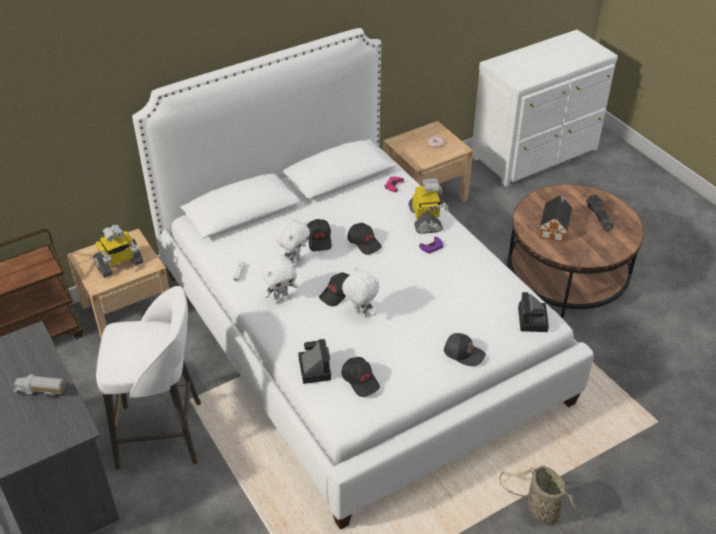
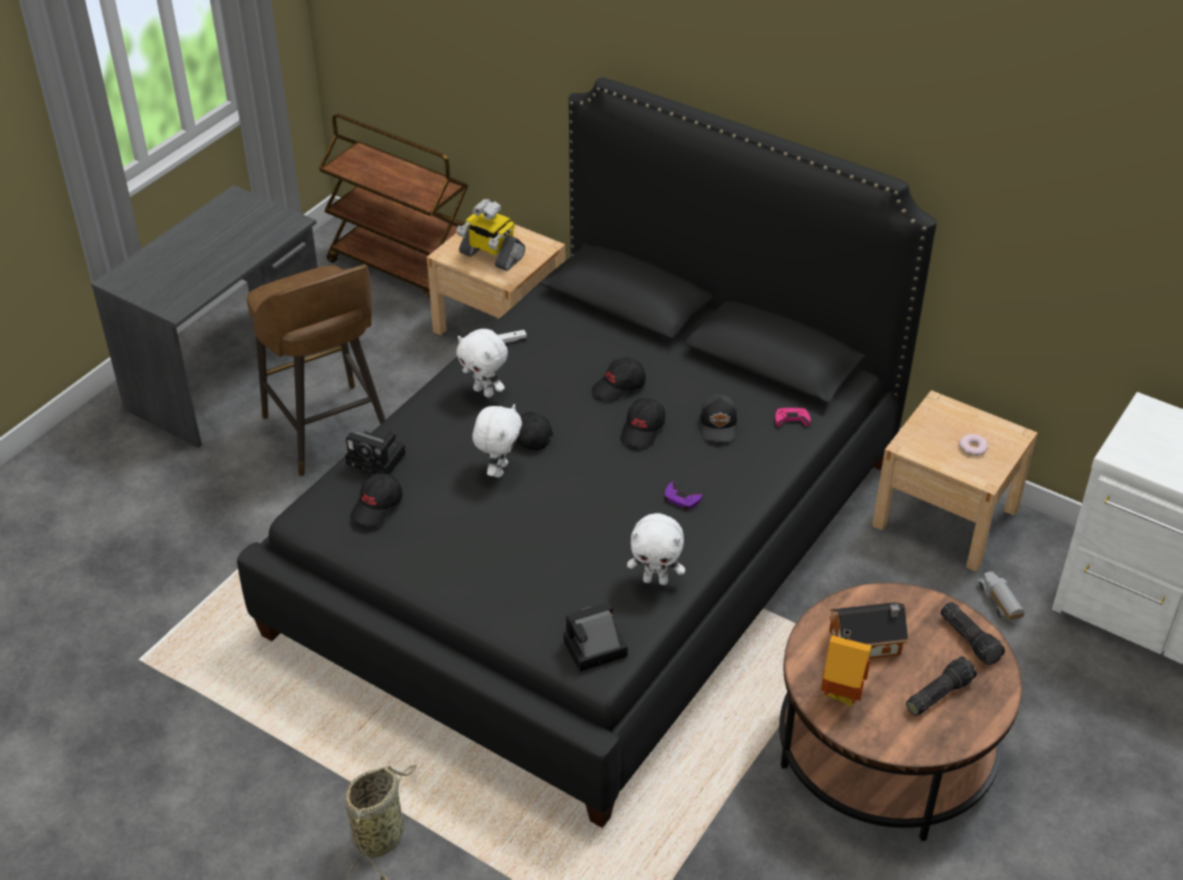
camera: 65 degrees right, 0 degrees up
toy truck [13,374,66,398] -> toy truck moved to [977,572,1025,622]
white stool [96,286,201,469] -> brown stool [247,265,385,476]
white bed [132,28,594,530] -> black bed [237,78,937,828]
white plush toy [275,219,310,264] -> white plush toy moved to [627,513,685,585]
camera [298,339,331,384] -> camera turned 60 degrees clockwise [345,431,406,474]
toy robot [408,178,449,234] -> none
black cap [444,333,486,366] -> black cap moved to [700,394,737,441]
none -> toy house [821,629,871,707]
none -> flashlight [941,602,1005,665]

